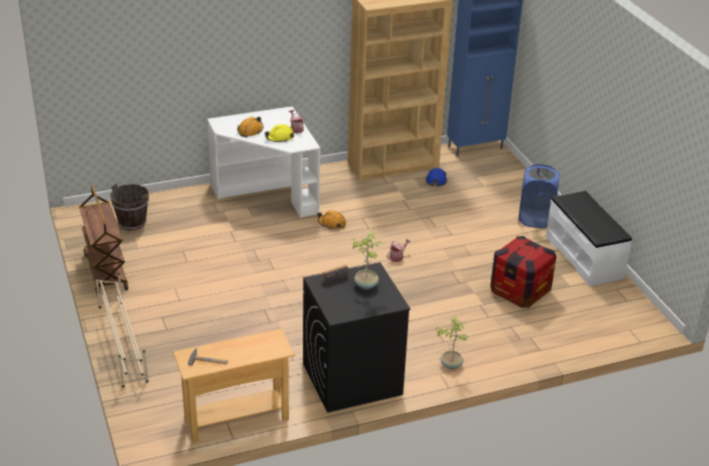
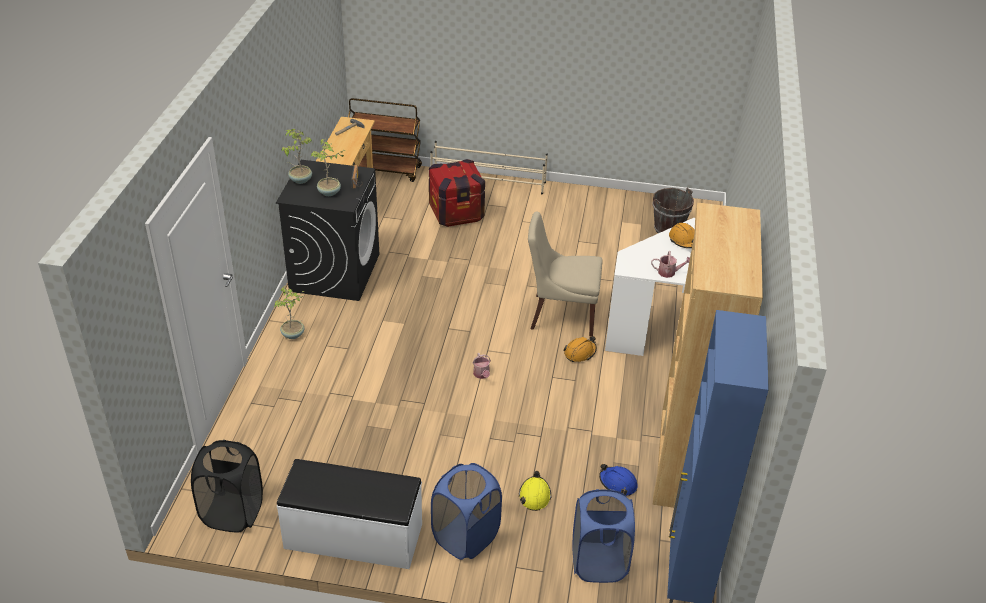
camera: 120 degrees right, 5 degrees up
brown cart [79,185,128,294] -> brown cart moved to [348,98,422,182]
yellow hard hat [265,124,294,142] -> yellow hard hat moved to [519,471,551,511]
crate [490,236,556,308] -> crate moved to [429,159,485,227]
none -> black laundry basket [191,440,263,533]
none -> potted plant [282,129,312,184]
none -> beige chair [528,212,603,337]
none -> blue laundry basket [572,489,635,583]

